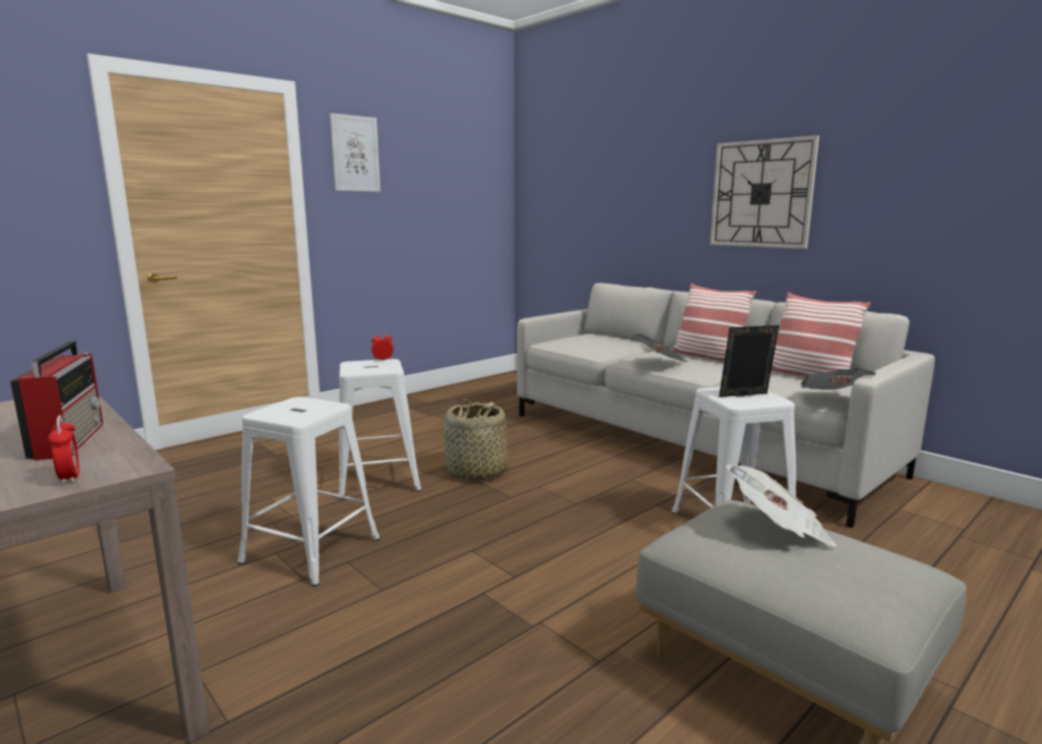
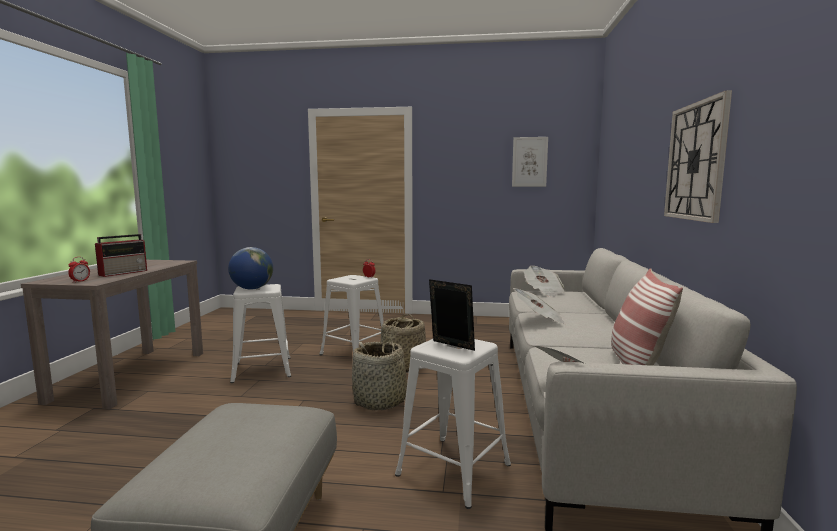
camera: 50 degrees right, 5 degrees down
picture [330,113,380,192] -> picture moved to [512,137,548,187]
pillow [672,283,756,362] -> none
newspaper [726,464,837,547] -> newspaper moved to [524,266,566,297]
none -> globe [228,247,273,289]
none -> basket [352,338,407,410]

